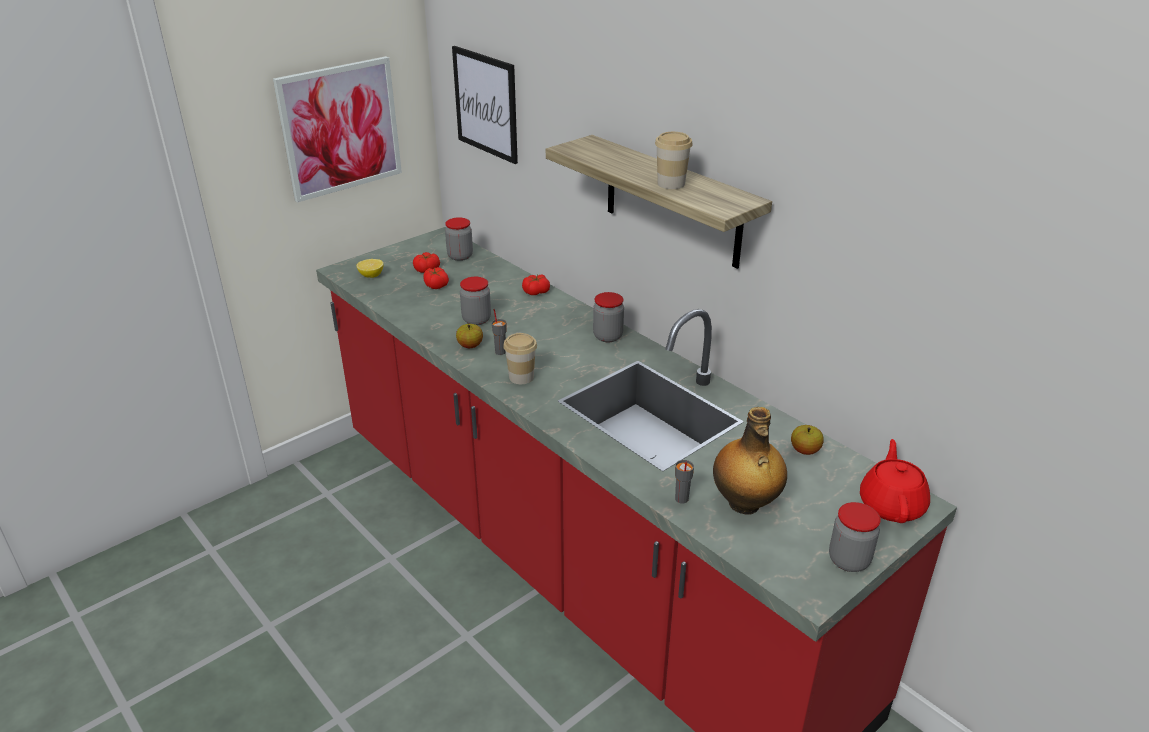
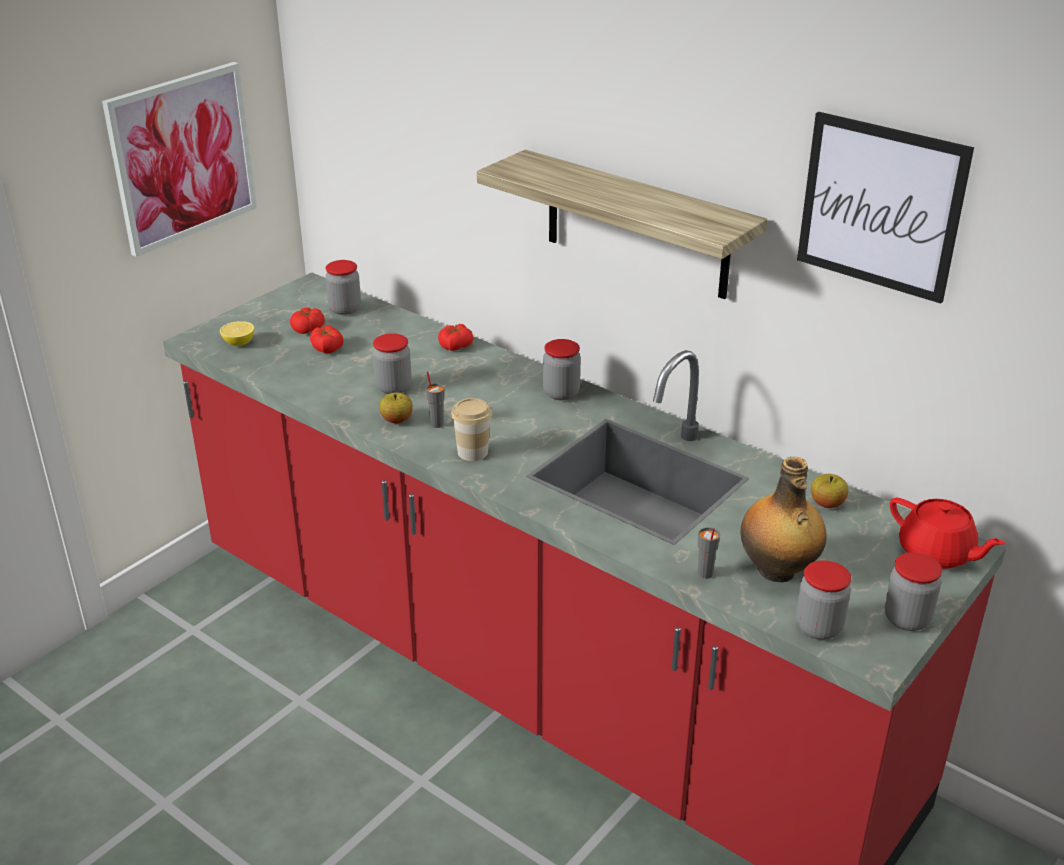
camera: 10 degrees left, 0 degrees up
picture [452,46,518,164] -> picture moved to [797,112,974,304]
cup [655,132,693,189] -> none
red teapot [860,439,930,523] -> red teapot turned 135 degrees clockwise [890,498,1005,569]
none -> jar [796,560,851,640]

